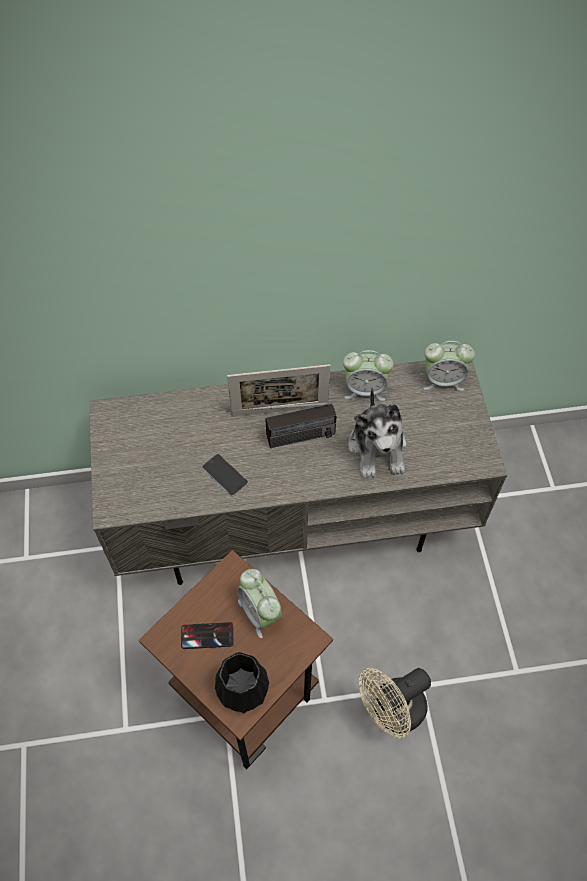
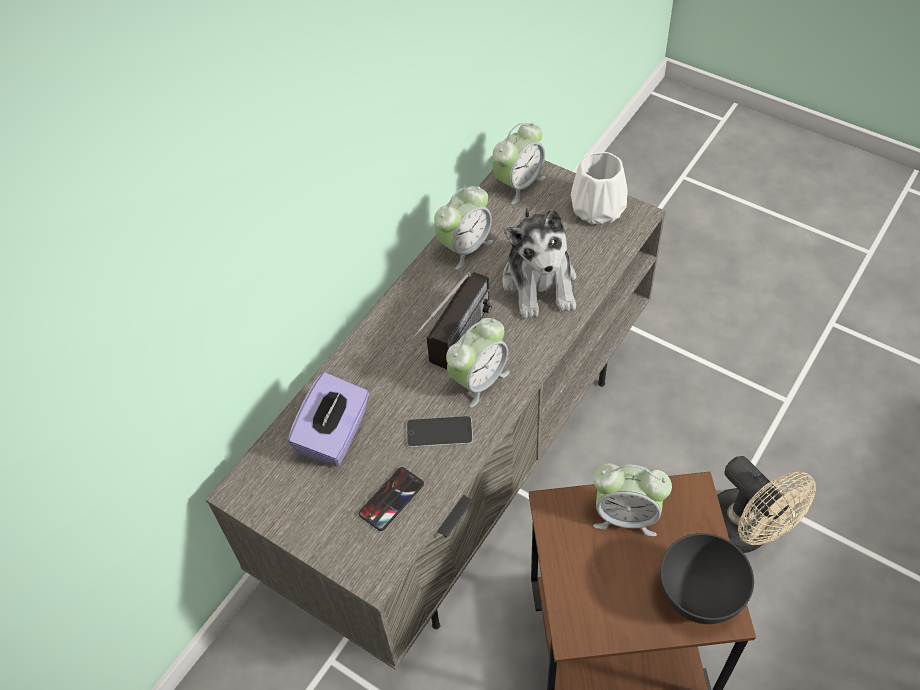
camera: 45 degrees left, 5 degrees down
phone [181,622,233,649] -> phone moved to [359,467,424,531]
black vase [215,652,269,713] -> grey bowl [660,533,754,624]
picture frame [227,364,331,417] -> none
plush toy [348,388,407,478] -> plush toy turned 45 degrees clockwise [502,207,577,319]
beige fan [359,668,431,738] -> beige fan turned 45 degrees counterclockwise [717,456,816,553]
none -> purple tissue box [288,372,369,466]
none -> alarm clock [446,318,510,408]
none -> white vase [571,152,628,224]

